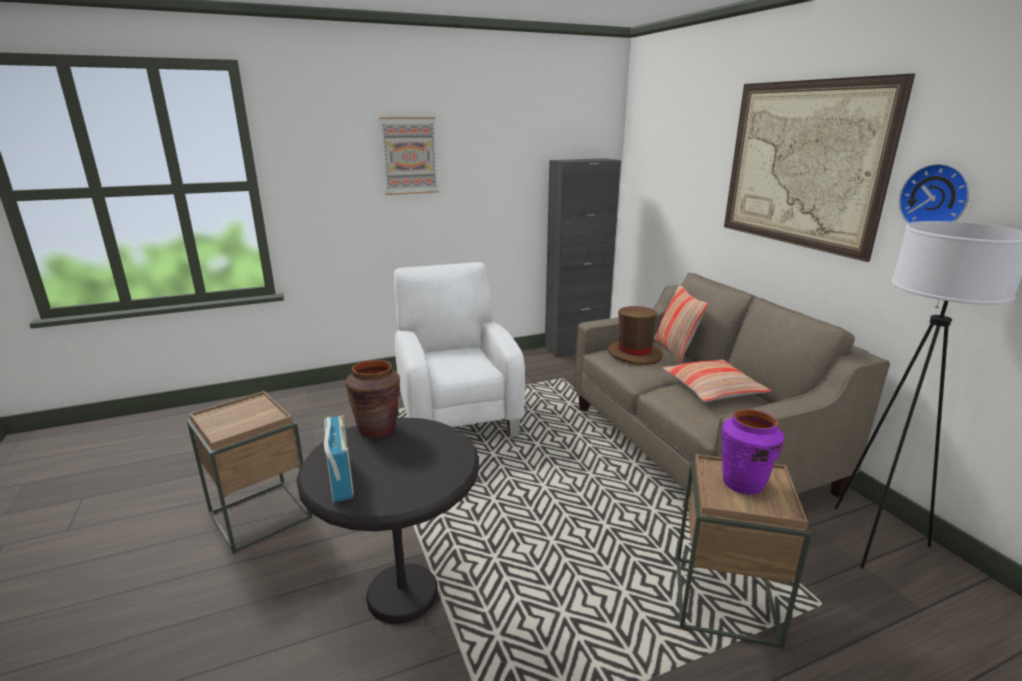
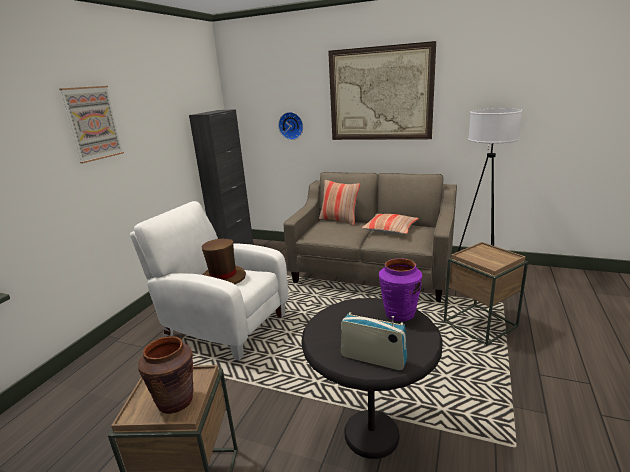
camera: 45 degrees left, 0 degrees up
brown vase [346,360,400,438] -> brown vase moved to [138,336,194,414]
brown hat [608,306,663,365] -> brown hat moved to [202,239,246,284]
purple vase [721,409,784,495] -> purple vase moved to [379,258,422,322]
wall clock [899,163,969,224] -> wall clock moved to [278,112,303,140]

